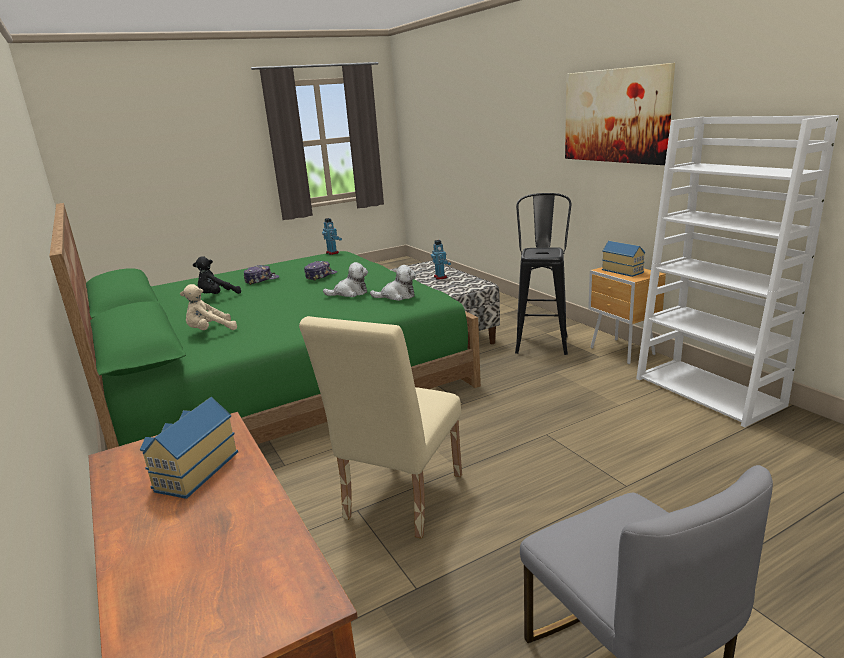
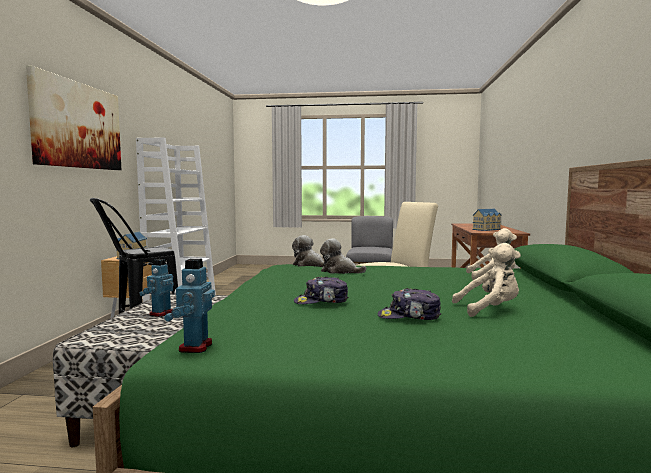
camera: 145 degrees left, 15 degrees down
black plush toy [193,257,241,294] -> beige plush toy [452,243,521,317]

